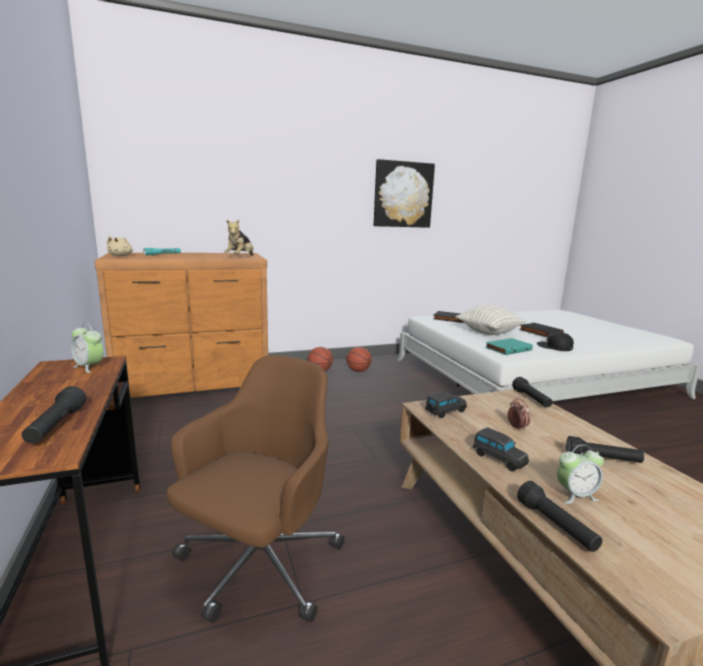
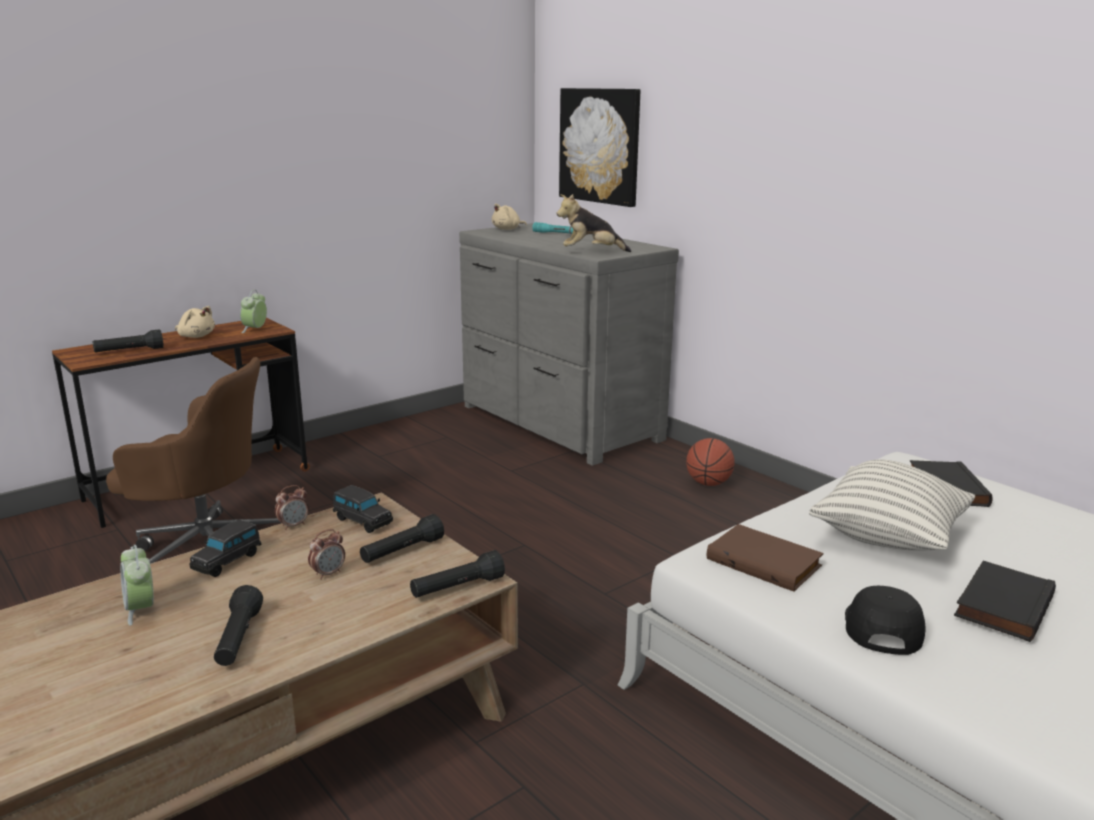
camera: 70 degrees right, 5 degrees up
brown dresser [95,253,268,398] -> grey dresser [459,223,679,465]
basketball [347,347,372,372] -> none
picture [374,159,435,228] -> picture moved to [559,88,640,207]
turquoise book [485,338,533,355] -> brown book [707,524,823,592]
black flashlight [517,481,602,552] -> black flashlight moved to [360,514,444,563]
none -> beige plush toy [175,306,215,338]
none -> alarm clock [275,485,309,530]

